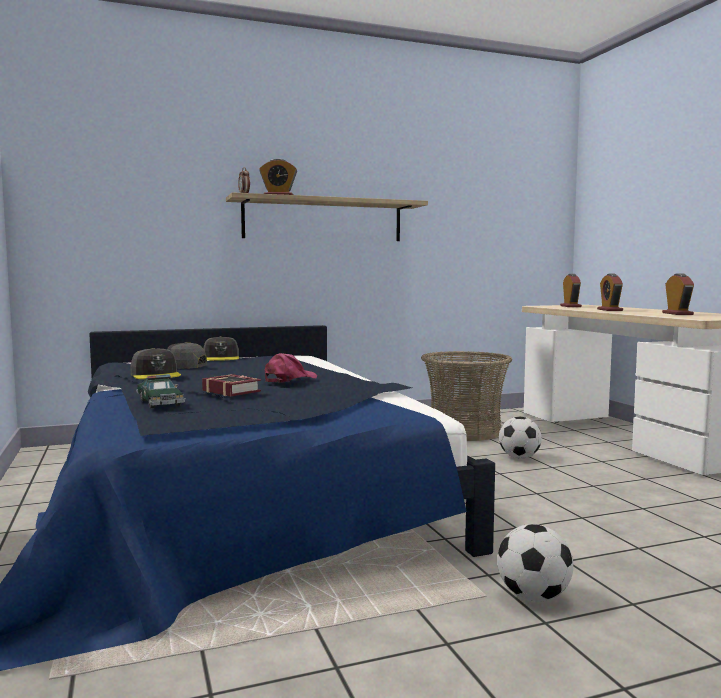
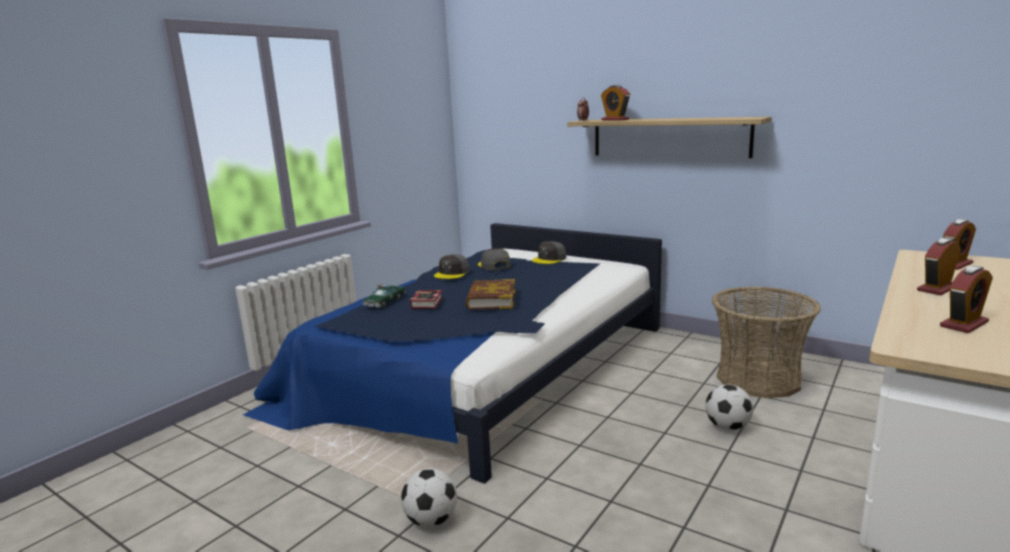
camera: 55 degrees right, 10 degrees up
pink cap [265,353,317,383] -> book [466,279,516,310]

